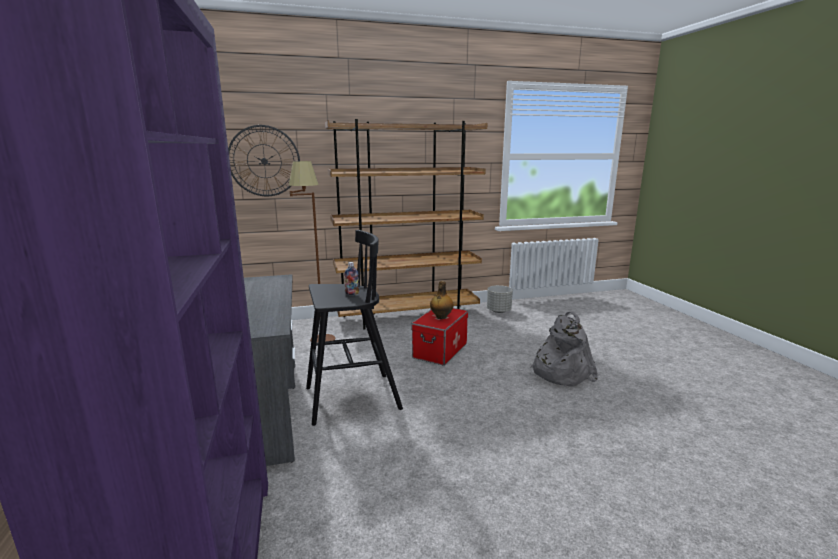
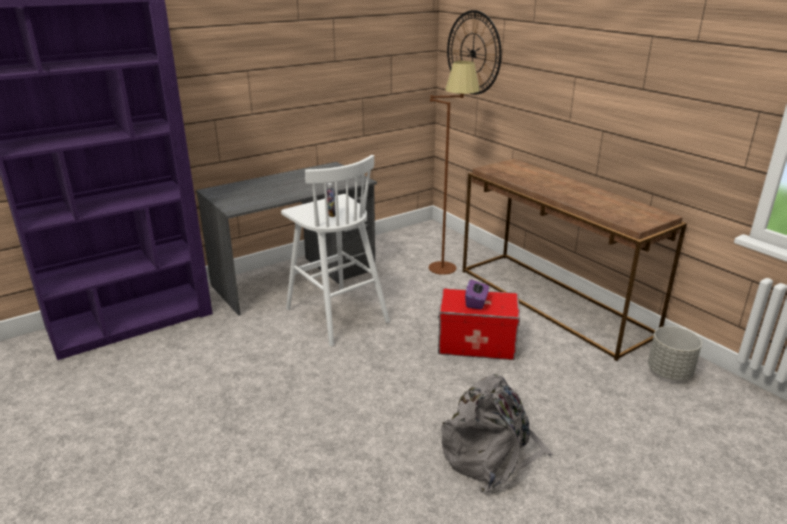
camera: 70 degrees right, 10 degrees up
black stool [306,230,403,426] -> white stool [281,155,390,346]
brown bookcase [325,119,488,330] -> brown console table [463,159,687,361]
bottle [430,281,454,319] -> purple tissue box [465,279,489,309]

